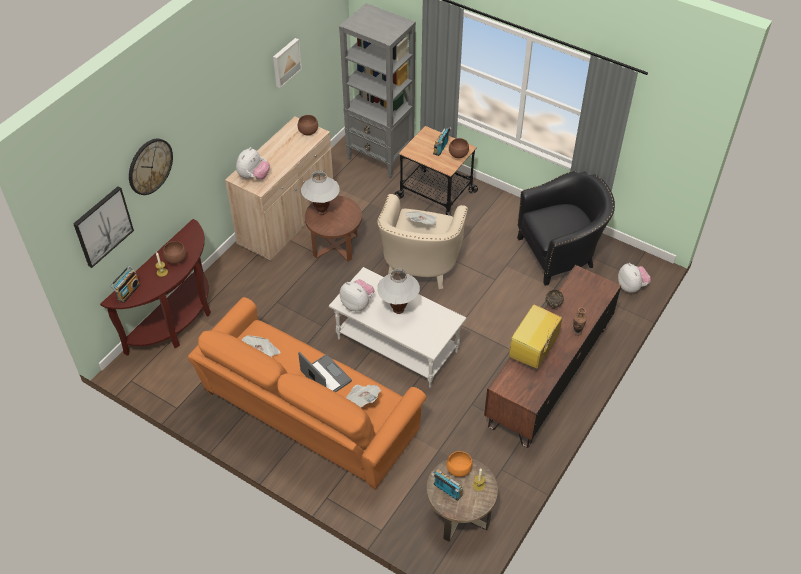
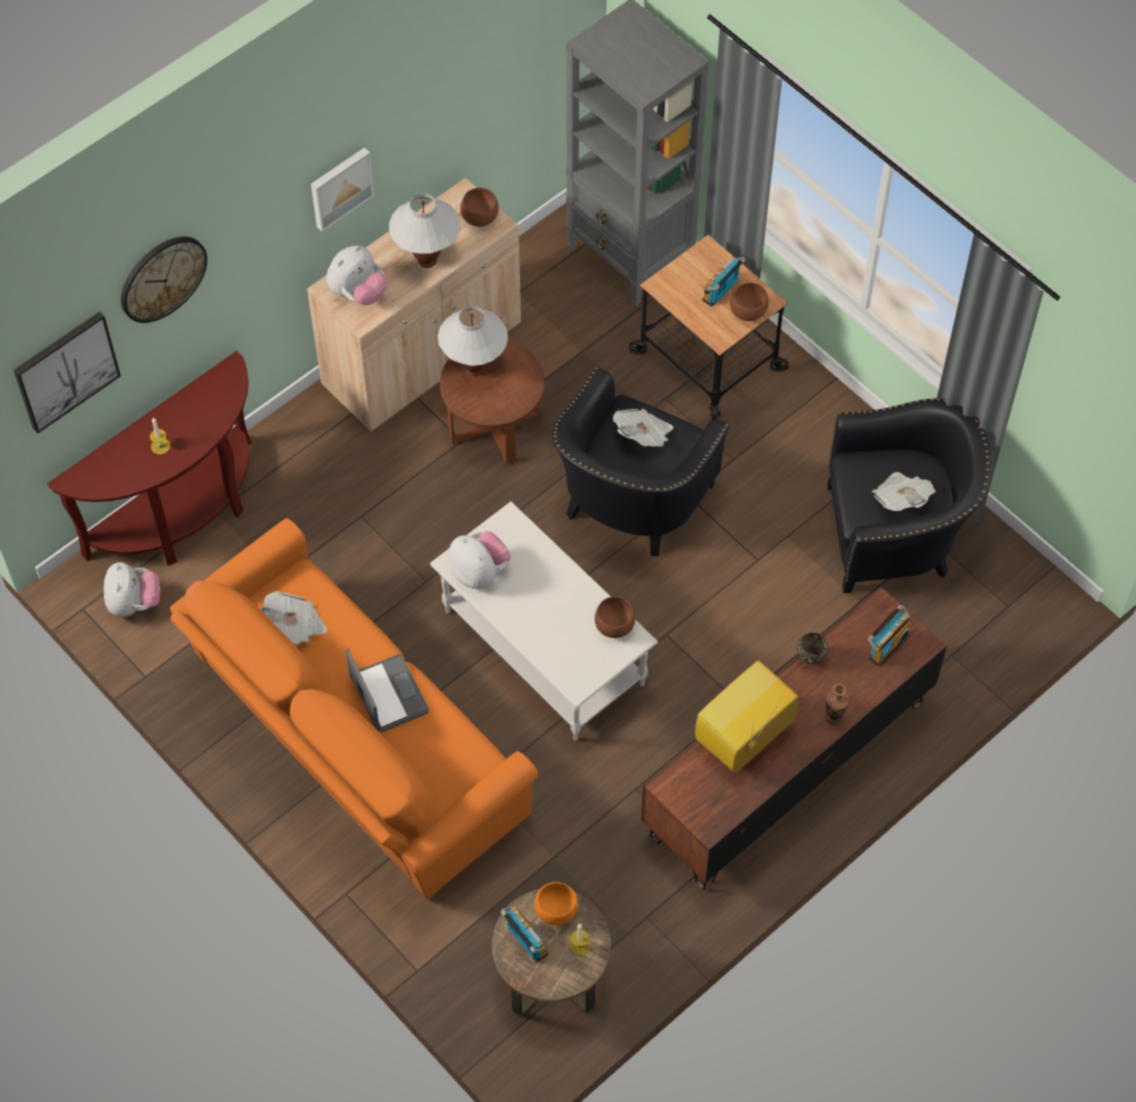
camera: 15 degrees right, 10 degrees up
radio [110,266,140,303] -> radio moved to [868,605,911,666]
brown bowl [163,241,186,264] -> brown bowl moved to [595,596,635,638]
picture [273,38,302,88] -> picture moved to [311,147,375,232]
newspaper [346,385,381,407] -> newspaper moved to [872,472,936,511]
beige armchair [377,194,468,289] -> black armchair [552,367,729,556]
white table lamp [377,269,420,314] -> white table lamp moved to [389,193,460,268]
plush toy [618,263,651,293] -> plush toy moved to [104,562,160,617]

